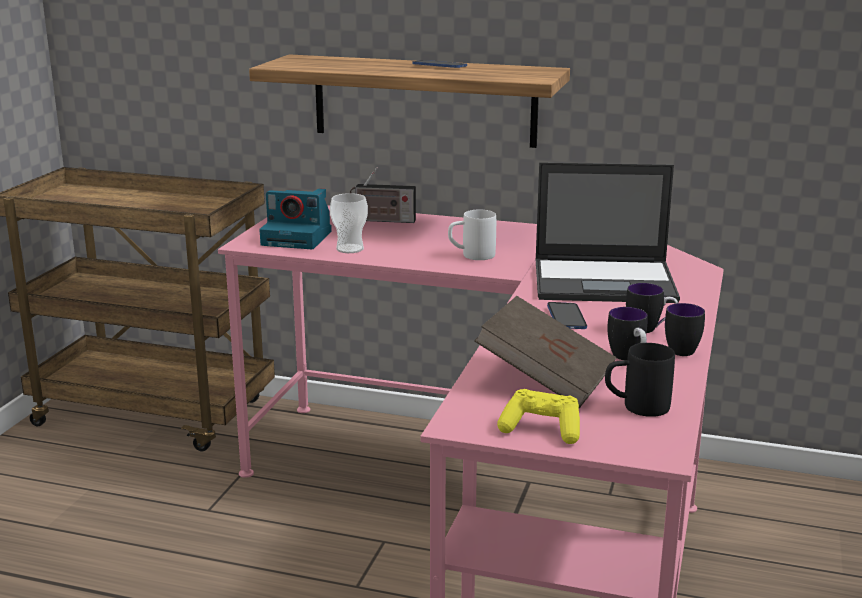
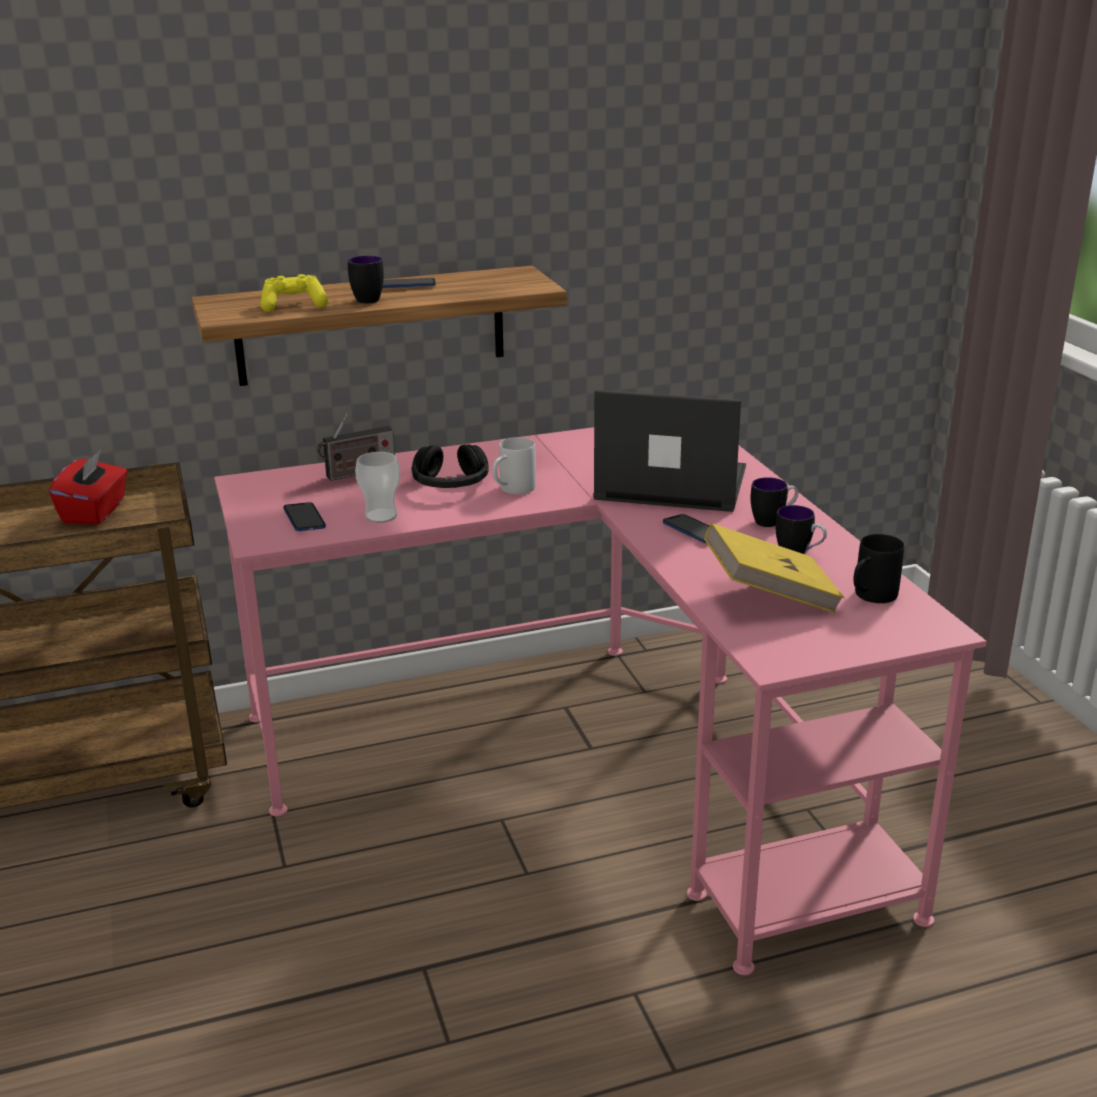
camera: 35 degrees left, 5 degrees up
camera [259,188,332,249] -> phone [283,502,326,531]
brown book [474,296,617,408] -> yellow book [704,523,844,613]
yellow game controller [497,389,580,444] -> yellow game controller moved to [261,274,328,312]
laptop [536,162,680,303] -> laptop turned 135 degrees counterclockwise [593,390,746,512]
mug [665,303,705,356] -> mug moved to [348,256,384,304]
none -> red tissue box [49,450,127,525]
none -> black headphones [412,444,489,488]

